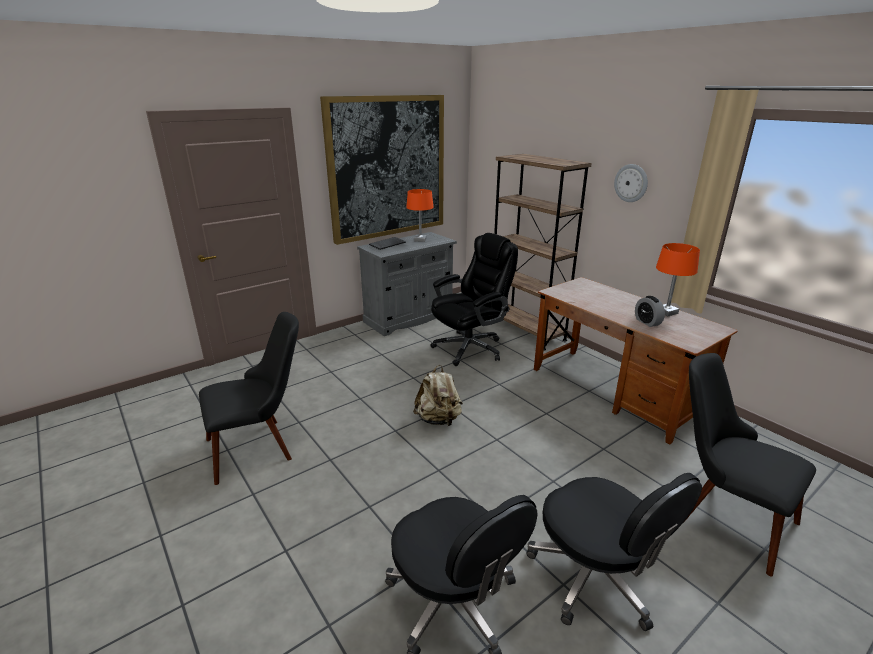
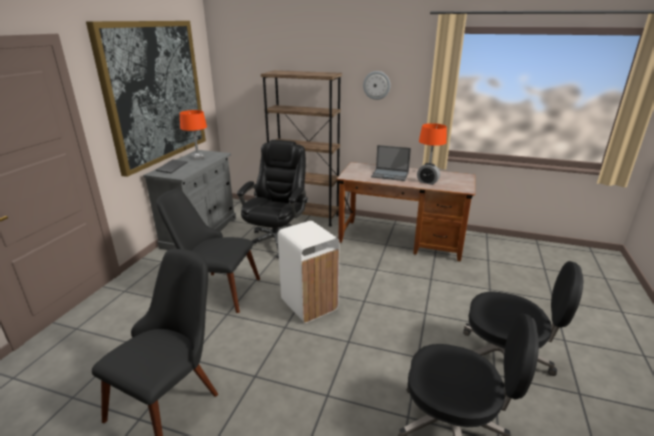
camera: 35 degrees left, 0 degrees up
beige backpack [413,365,463,426] -> white trash can [277,221,339,323]
black chair [683,353,816,577] -> black chair moved to [156,189,260,313]
none -> laptop [371,145,411,181]

